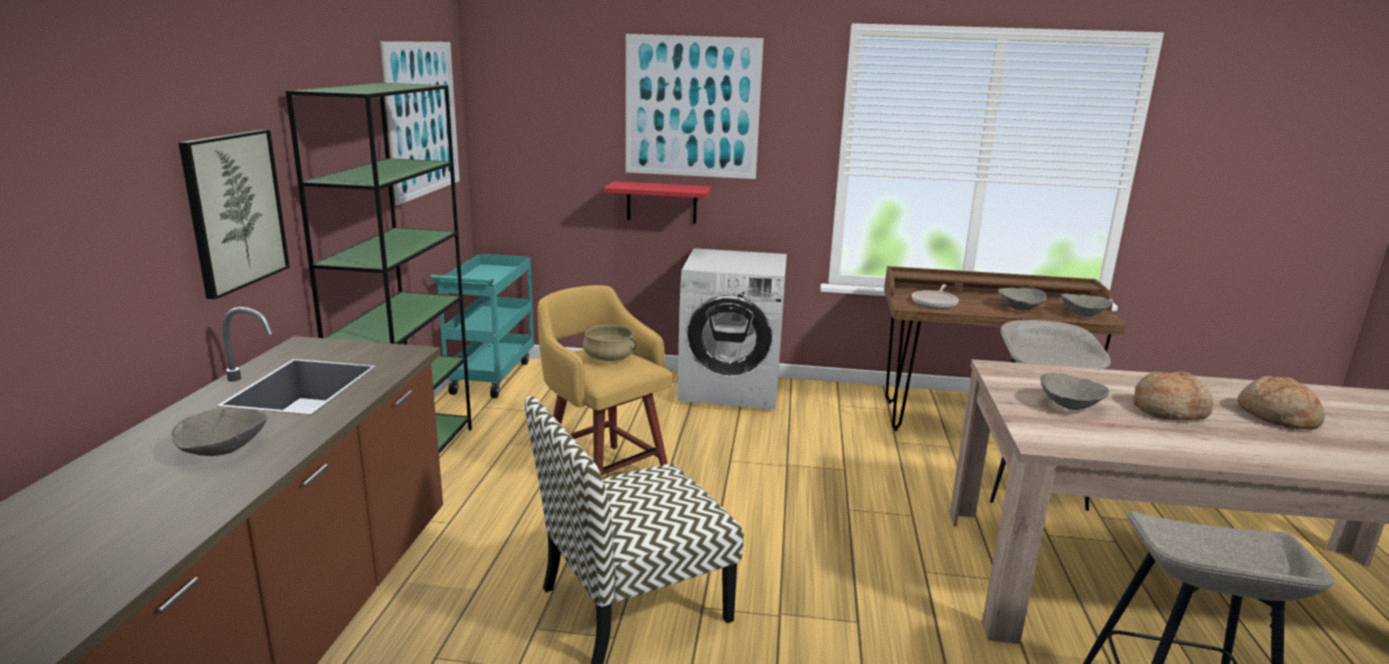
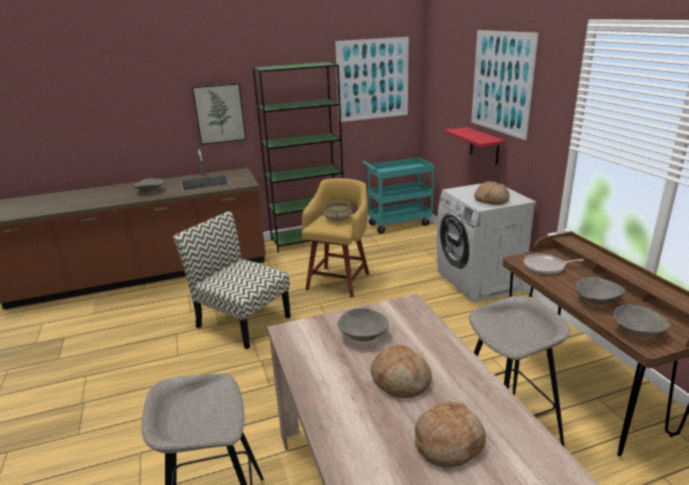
camera: 65 degrees right, 5 degrees up
none -> bread [474,181,510,205]

